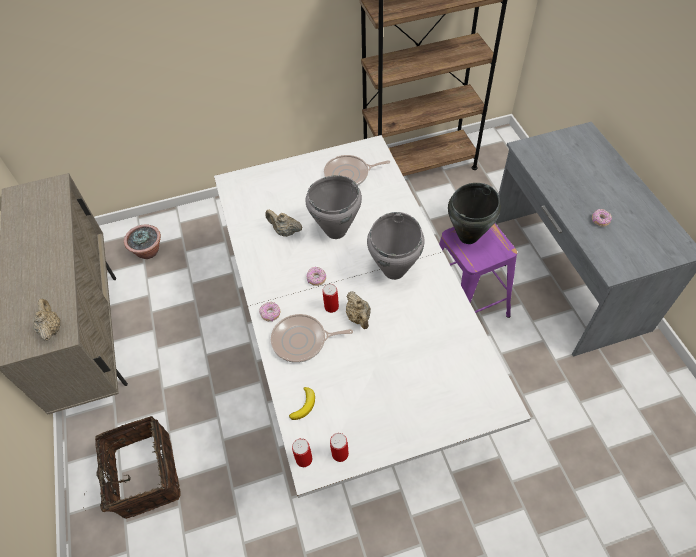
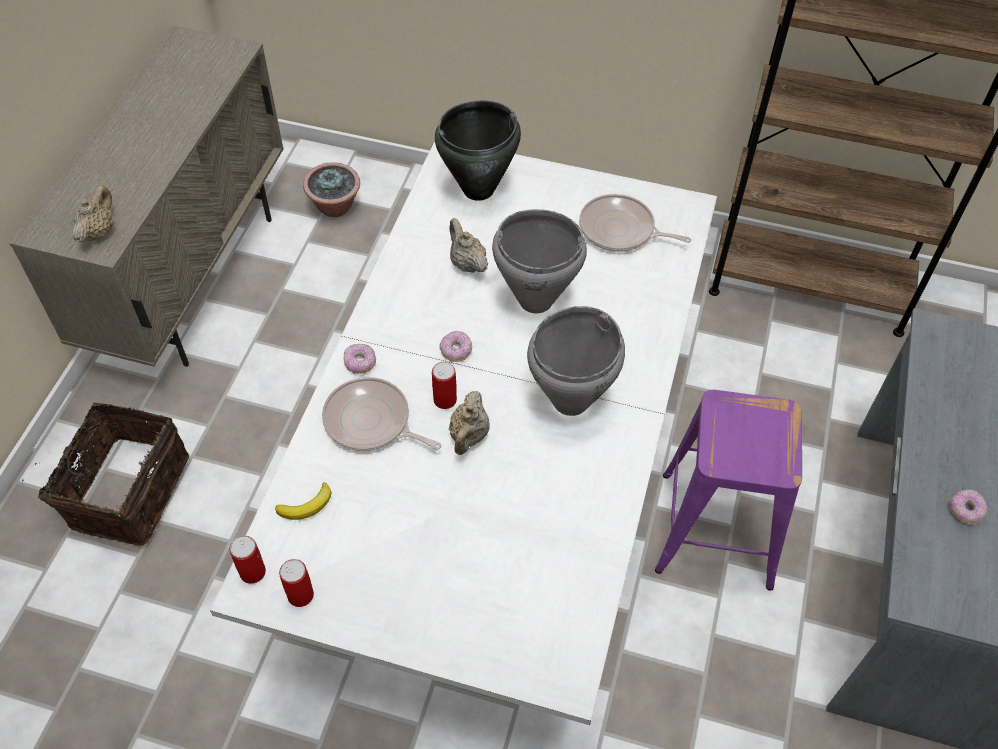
camera: 30 degrees right, 0 degrees up
black cooking pot [448,183,501,244] -> black cooking pot moved to [435,101,521,201]

